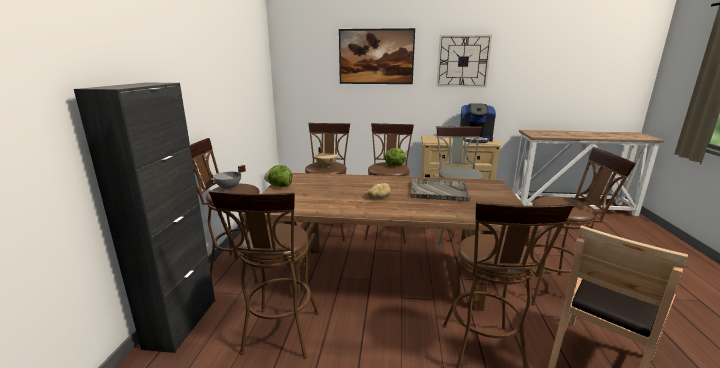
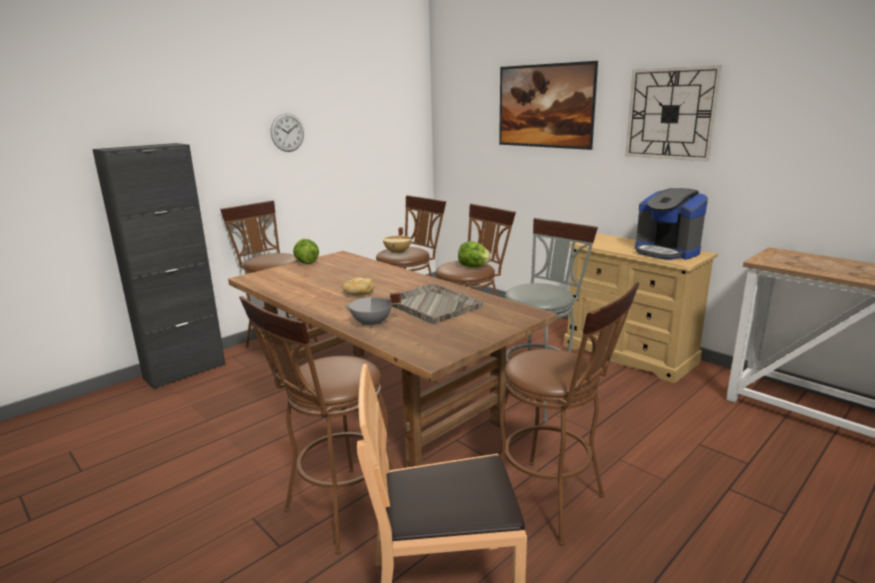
camera: 40 degrees right, 0 degrees up
brown stool [209,191,319,359] -> none
grey cooking pot [211,165,246,190] -> grey cooking pot moved to [344,292,401,328]
none -> wall clock [271,113,304,152]

